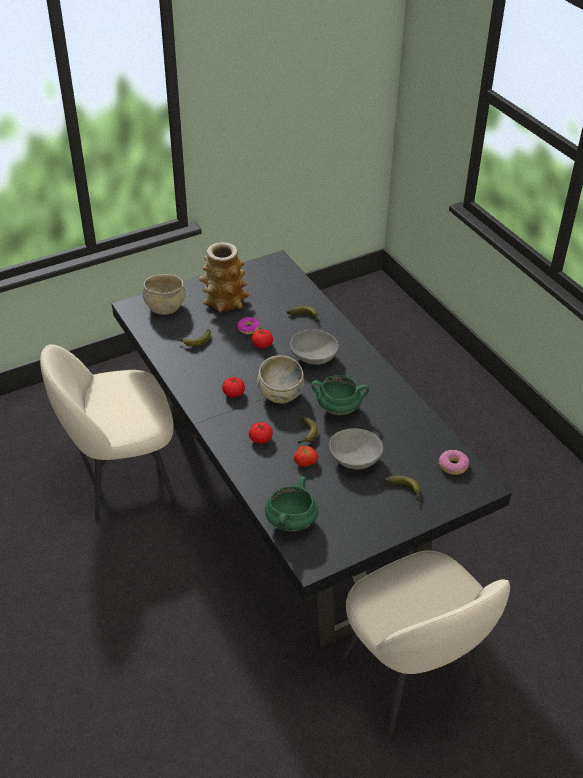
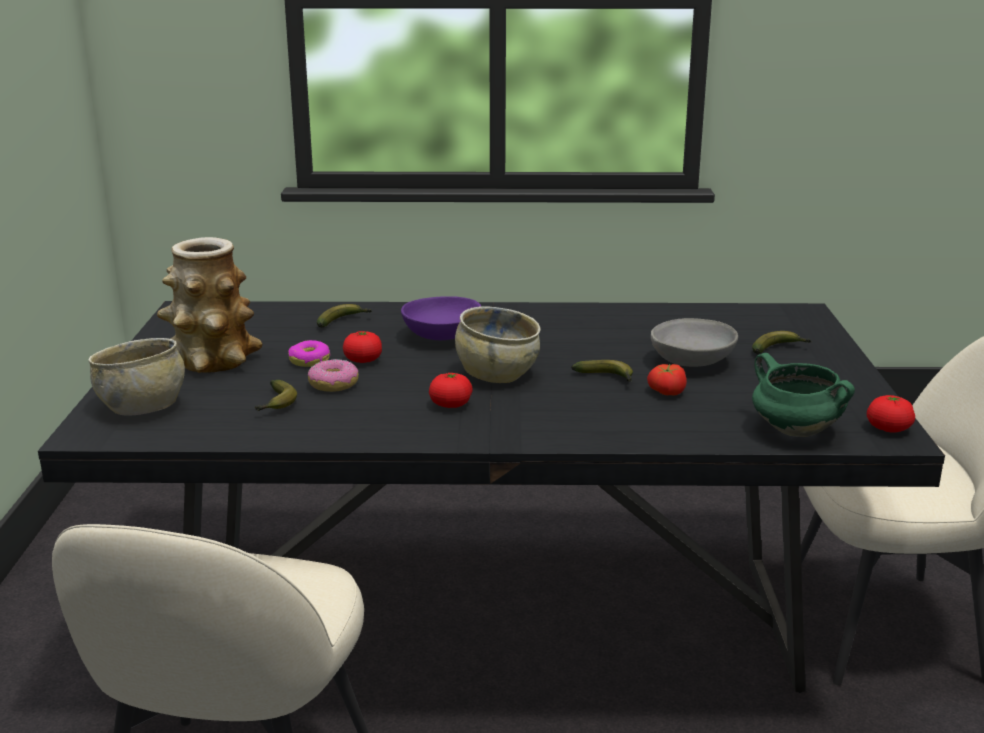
camera: 60 degrees left, 20 degrees down
tomato [249,422,273,444] -> tomato moved to [867,395,915,432]
grey bowl [290,329,339,365] -> purple bowl [401,296,481,340]
green cooking pot [311,375,369,415] -> none
donut [439,450,469,475] -> donut moved to [308,359,359,392]

